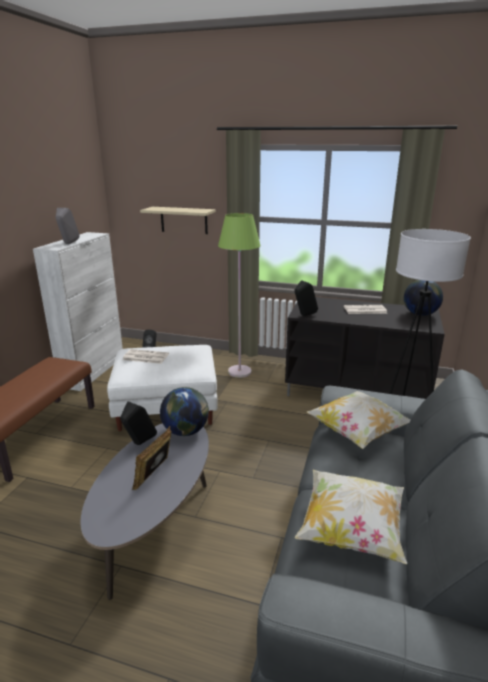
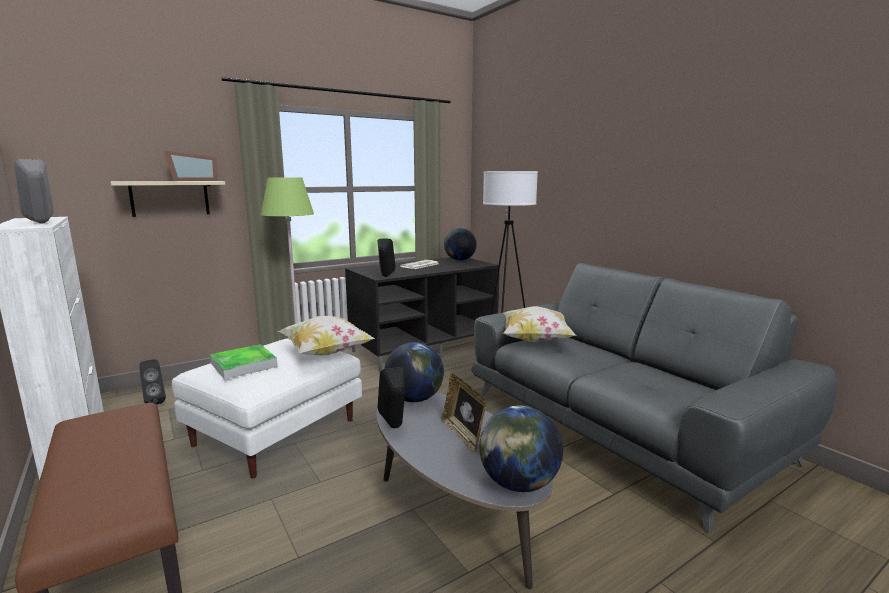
camera: 50 degrees left, 10 degrees down
newspaper [122,349,169,364] -> tray [210,344,278,379]
pillow [295,470,407,564] -> pillow moved to [278,316,375,356]
none -> picture frame [164,151,218,181]
none -> globe [479,406,563,492]

